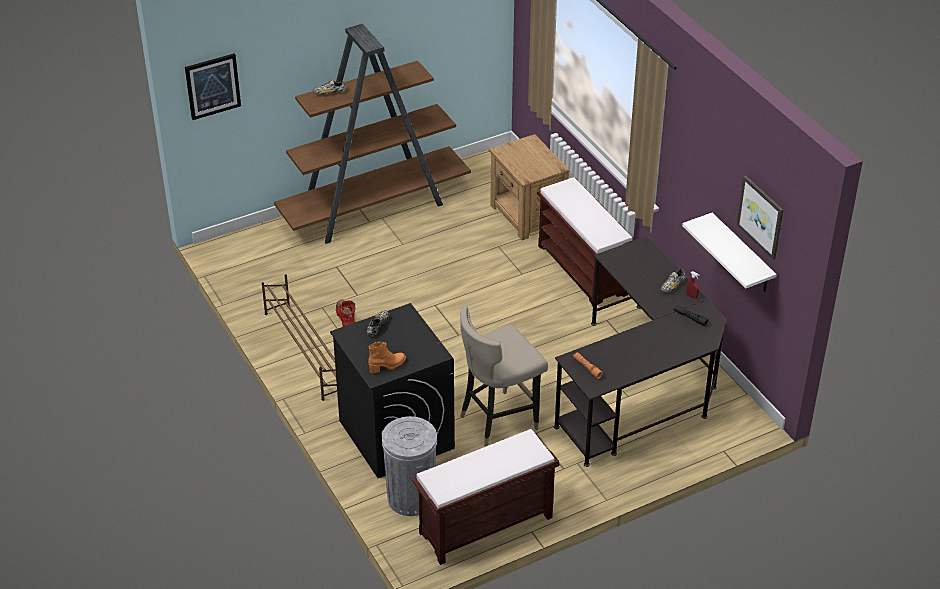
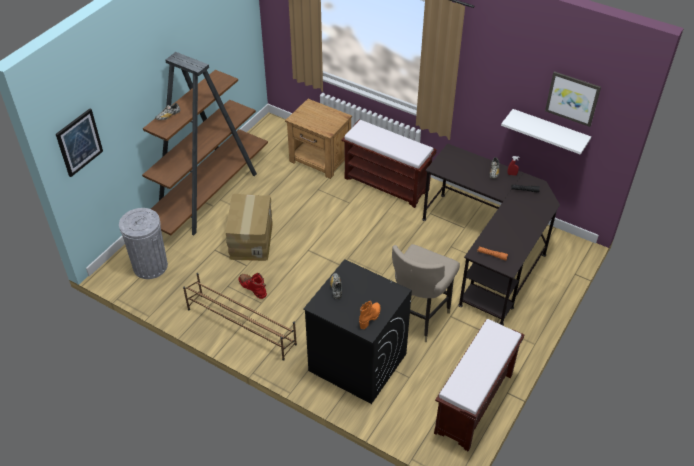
camera: 30 degrees left, 5 degrees up
grey trash can [382,416,437,516] -> grey trash can moved to [119,208,168,279]
none -> cardboard box [226,194,273,261]

